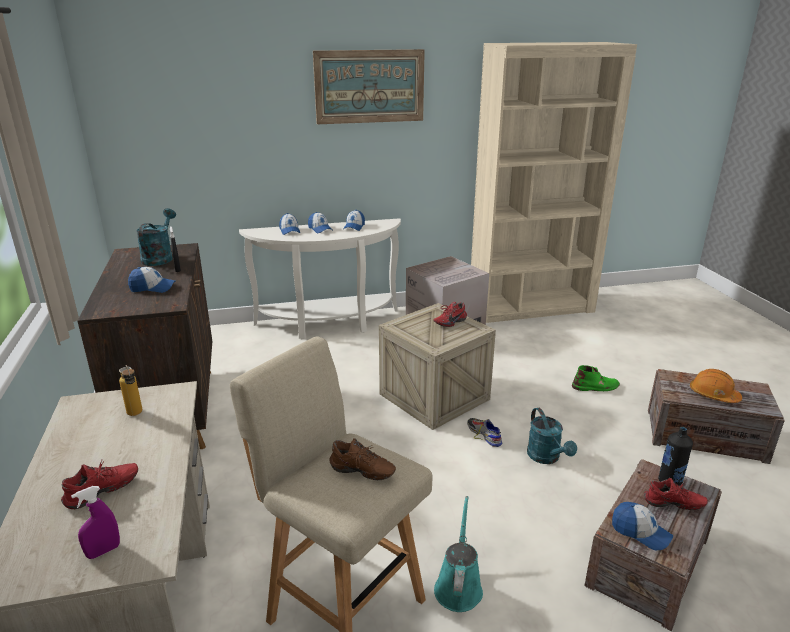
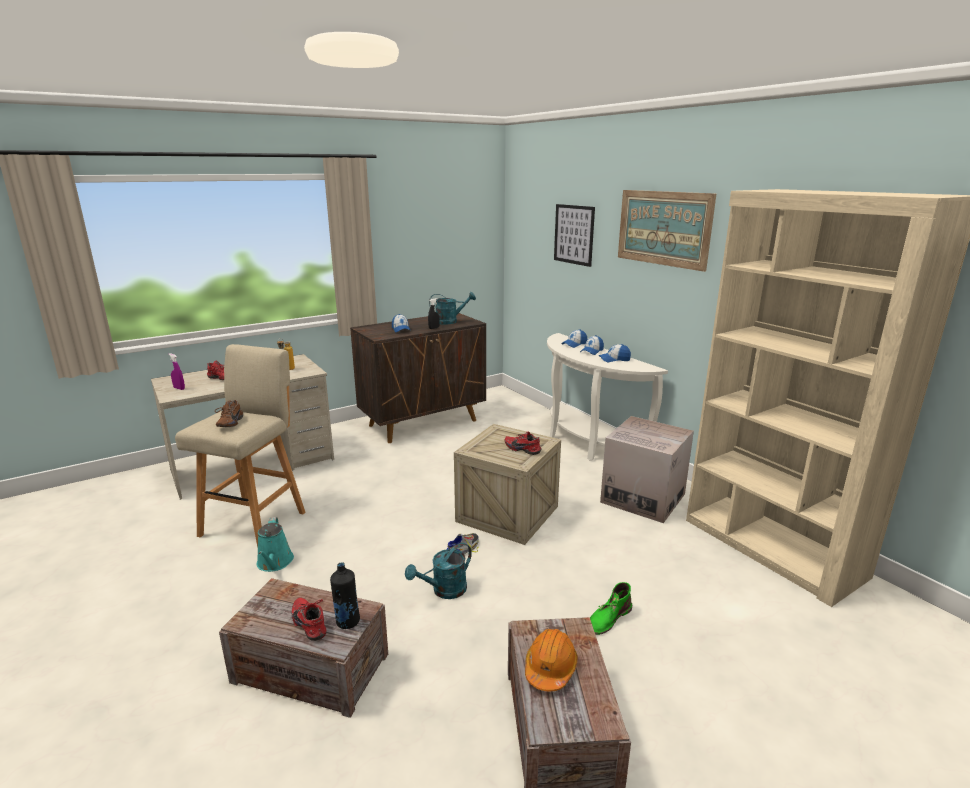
camera: 70 degrees right, 5 degrees down
turquoise watering can [434,496,483,612] -> turquoise watering can turned 90 degrees clockwise [257,517,294,572]
green boot [572,365,620,391] -> green boot turned 75 degrees clockwise [590,582,632,635]
cap [612,502,673,550] -> none
red shoe [644,478,708,510] -> red shoe turned 150 degrees clockwise [292,598,327,641]
none -> picture [554,204,595,267]

